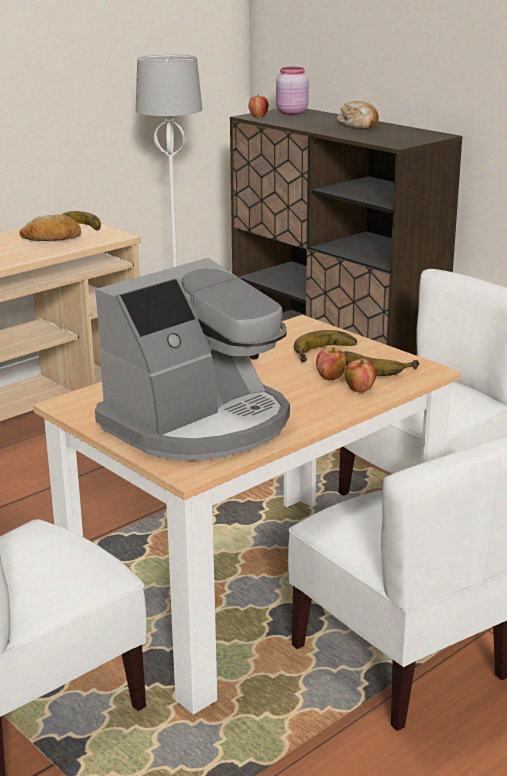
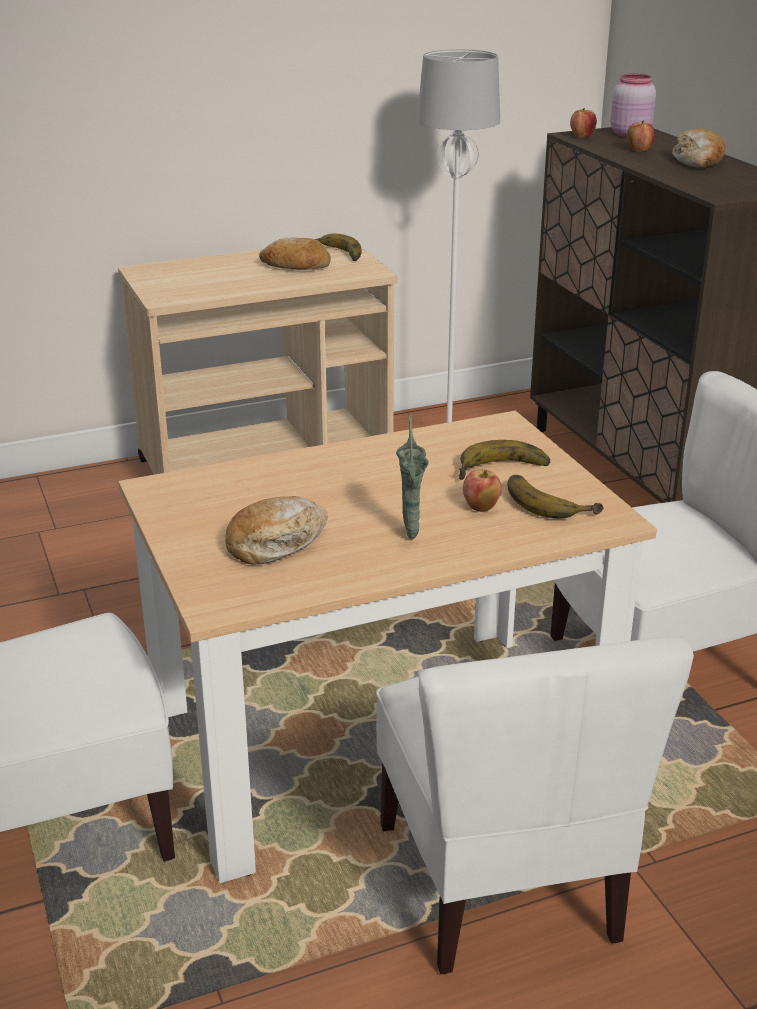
camera: 20 degrees right, 5 degrees up
coffee machine [95,258,290,461] -> bread [225,496,328,565]
apple [345,359,376,393] -> apple moved to [627,121,655,152]
none -> green vase [396,414,429,539]

